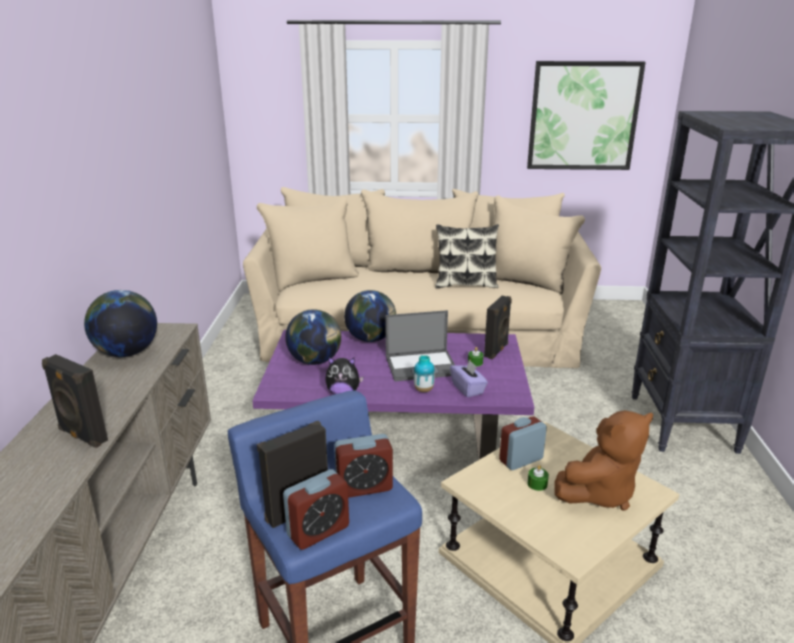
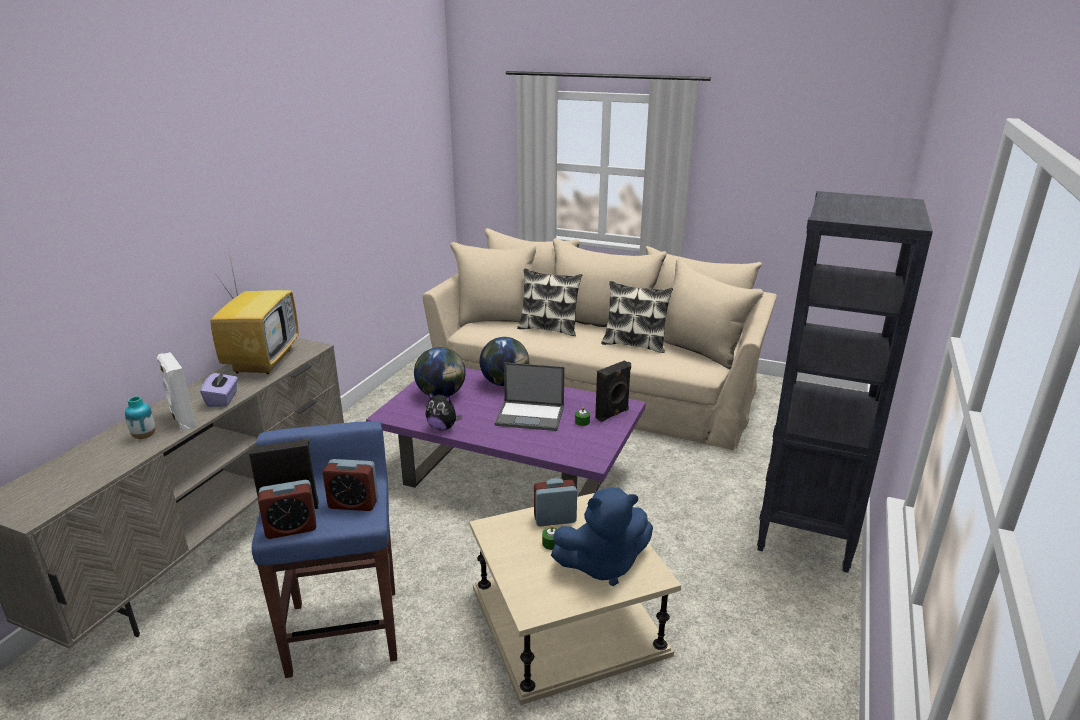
camera: 20 degrees right, 0 degrees up
black speaker [42,354,108,448] -> white speaker [157,352,196,430]
globe [84,290,157,357] -> television [210,253,299,374]
vase [414,355,435,392] -> vase moved to [125,396,155,439]
purple tissue box [450,359,488,397] -> purple tissue box moved to [200,369,238,407]
picture [527,61,646,170] -> none
brown plush toy [554,410,653,511] -> blue plush toy [551,488,653,586]
none -> pillow [517,268,582,336]

